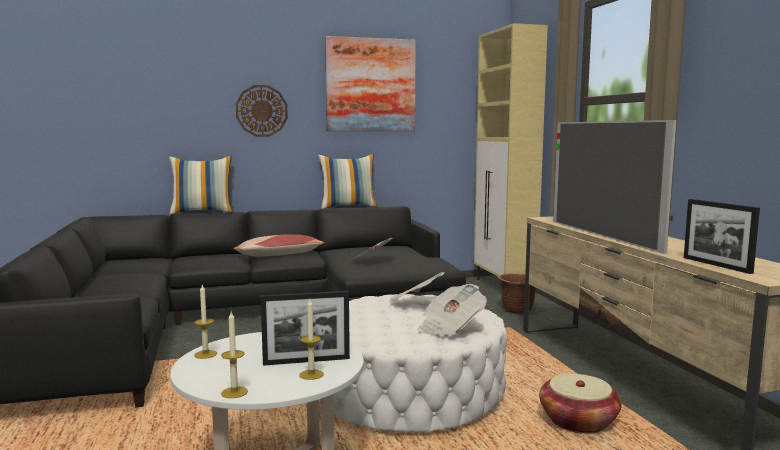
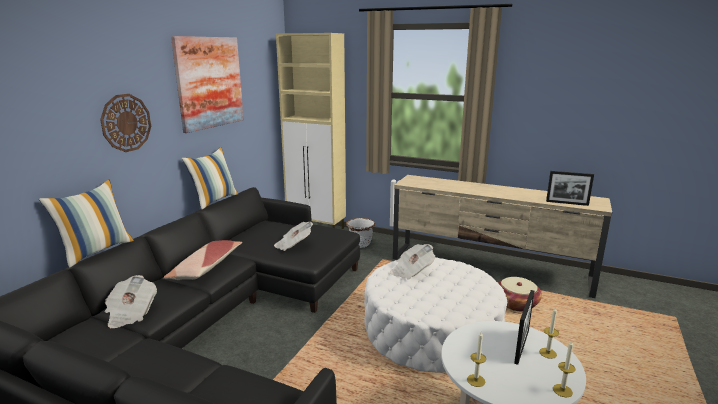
camera: 50 degrees left, 10 degrees up
newspaper [417,284,487,335] -> newspaper moved to [105,275,157,328]
brown planter [498,273,536,314] -> white planter [346,218,375,248]
television [553,120,677,254] -> none

